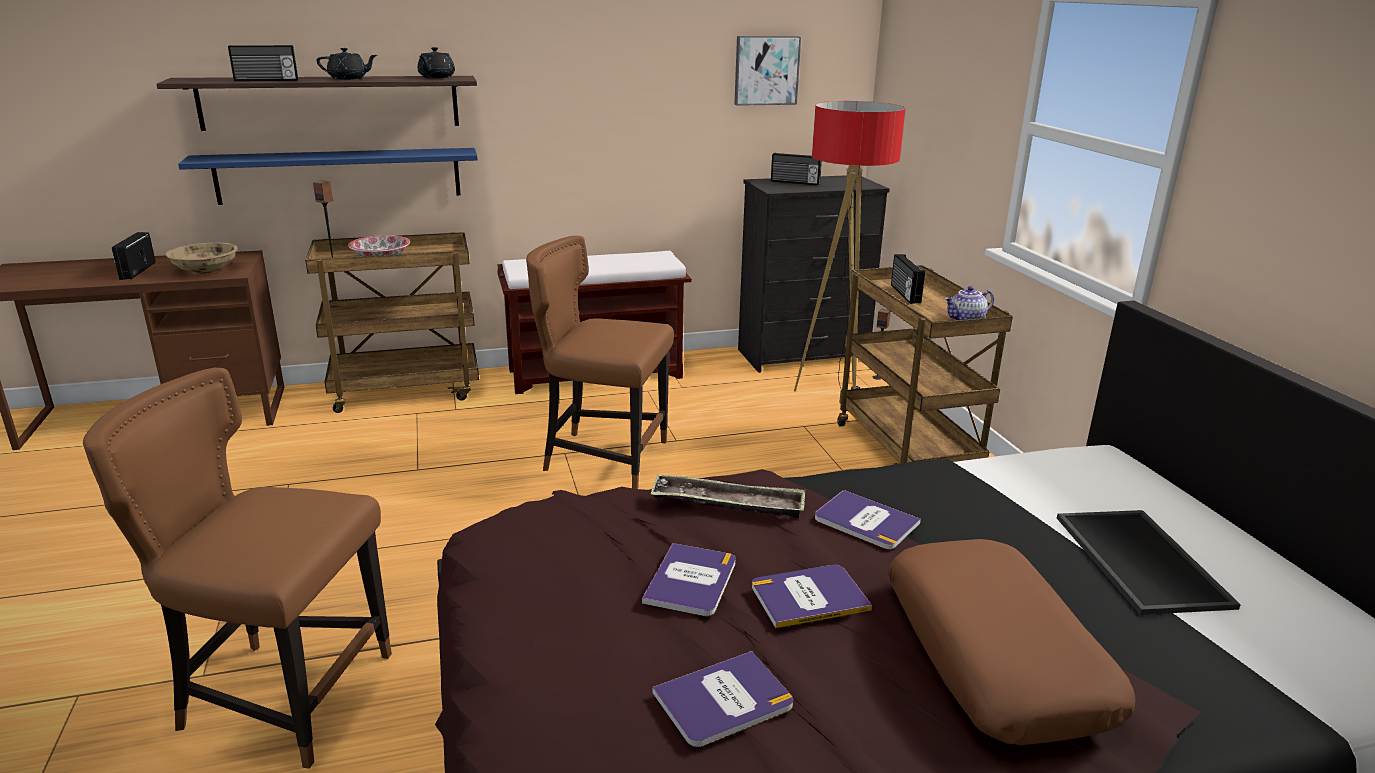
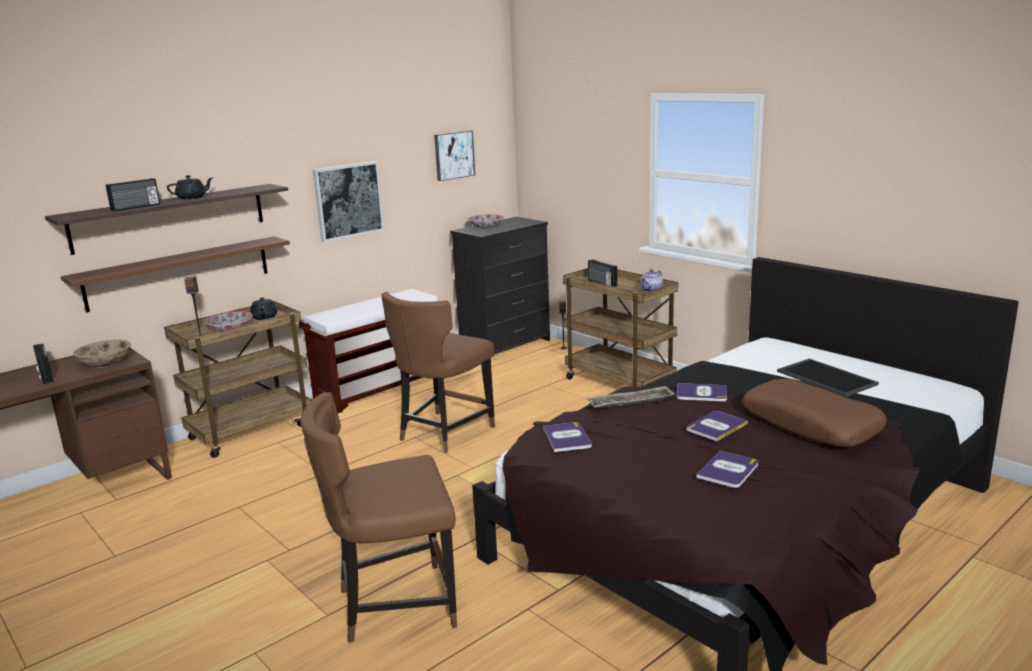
camera: 25 degrees left, 5 degrees down
blue shelf [178,148,478,205] -> brown shelf [61,236,290,312]
black teapot [418,47,455,78] -> black teapot moved to [250,297,277,320]
brown chair [526,235,674,489] -> brown chair turned 45 degrees counterclockwise [381,292,495,453]
book [642,543,736,616] -> book moved to [543,422,592,452]
radio [771,153,822,185] -> bowl [467,214,504,228]
floor lamp [794,101,906,391] -> none
none -> picture [313,161,384,242]

